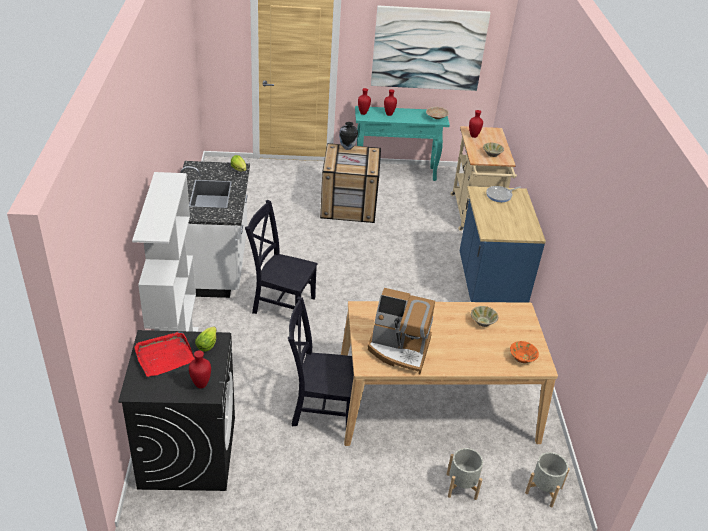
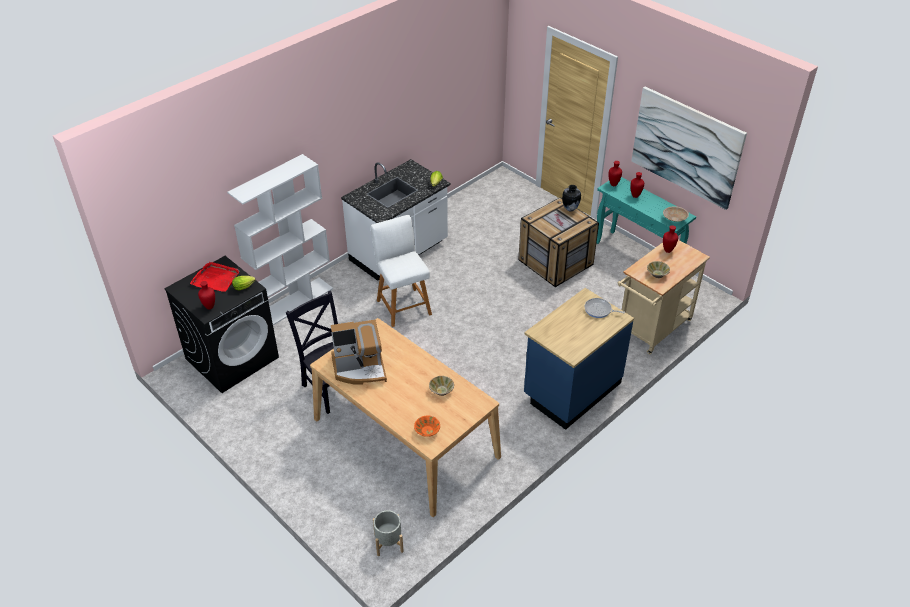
camera: 50 degrees right, 5 degrees up
black chair [245,200,318,326] -> white stool [371,215,432,327]
coffee machine [368,288,435,374] -> coffee machine turned 75 degrees counterclockwise [331,320,387,385]
grey planter [446,448,483,500] -> none

